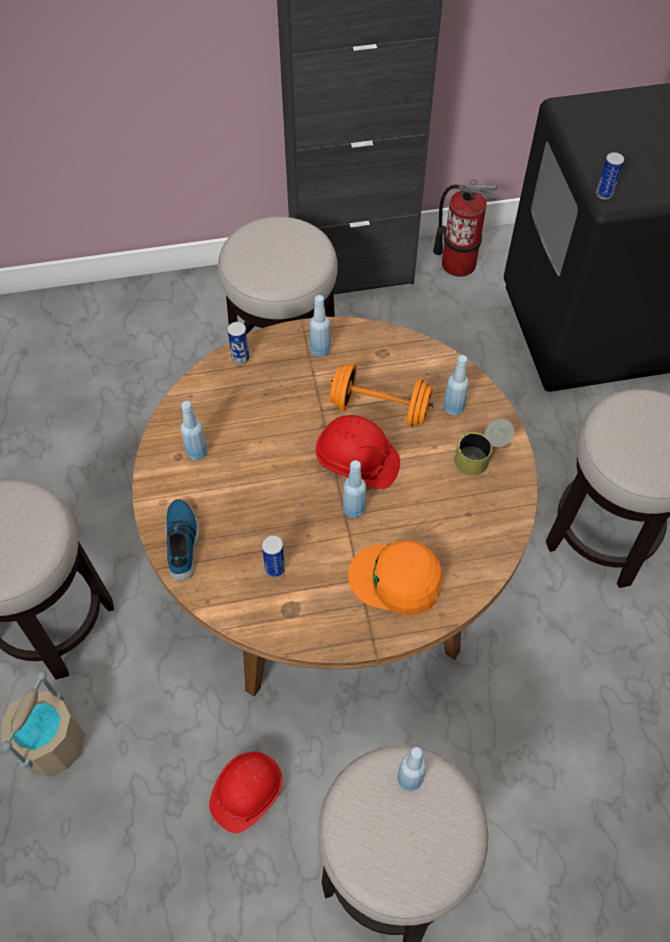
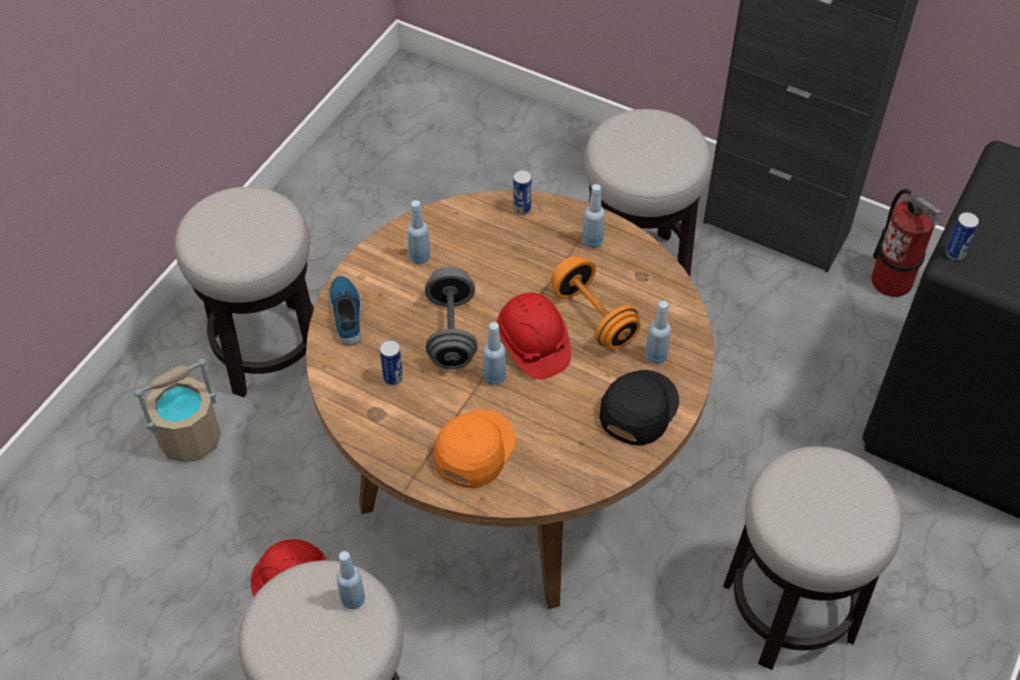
camera: 40 degrees right, 5 degrees down
shoe [165,499,199,580] -> shoe turned 45 degrees counterclockwise [329,276,363,346]
orange cap [348,541,443,615] -> orange cap turned 60 degrees clockwise [434,409,516,488]
can [454,419,515,476] -> black cap [599,370,679,446]
none -> grey dumbbell [425,267,478,369]

